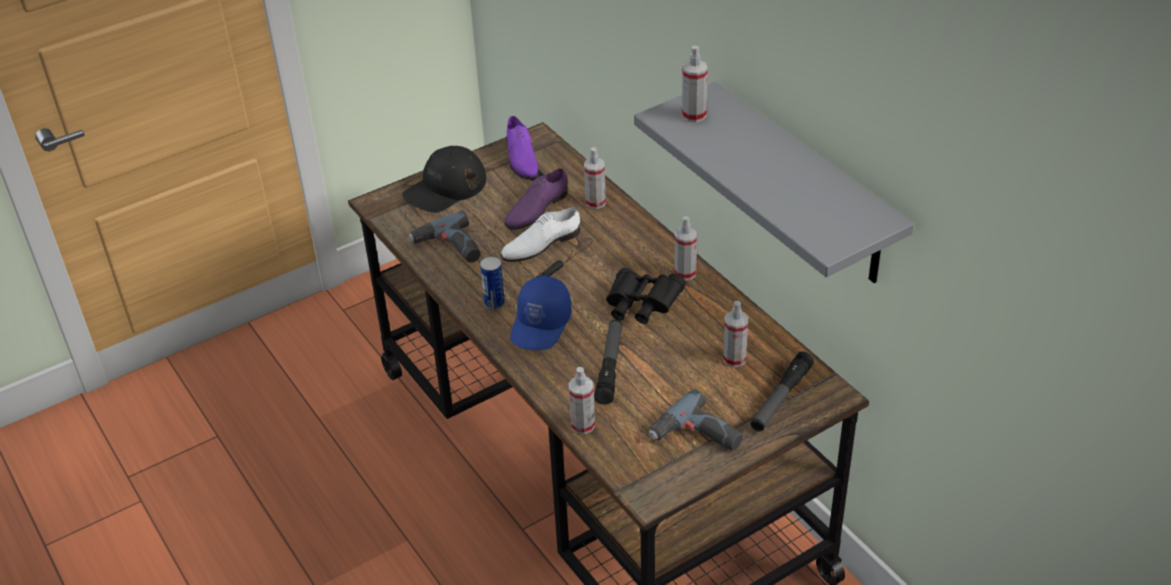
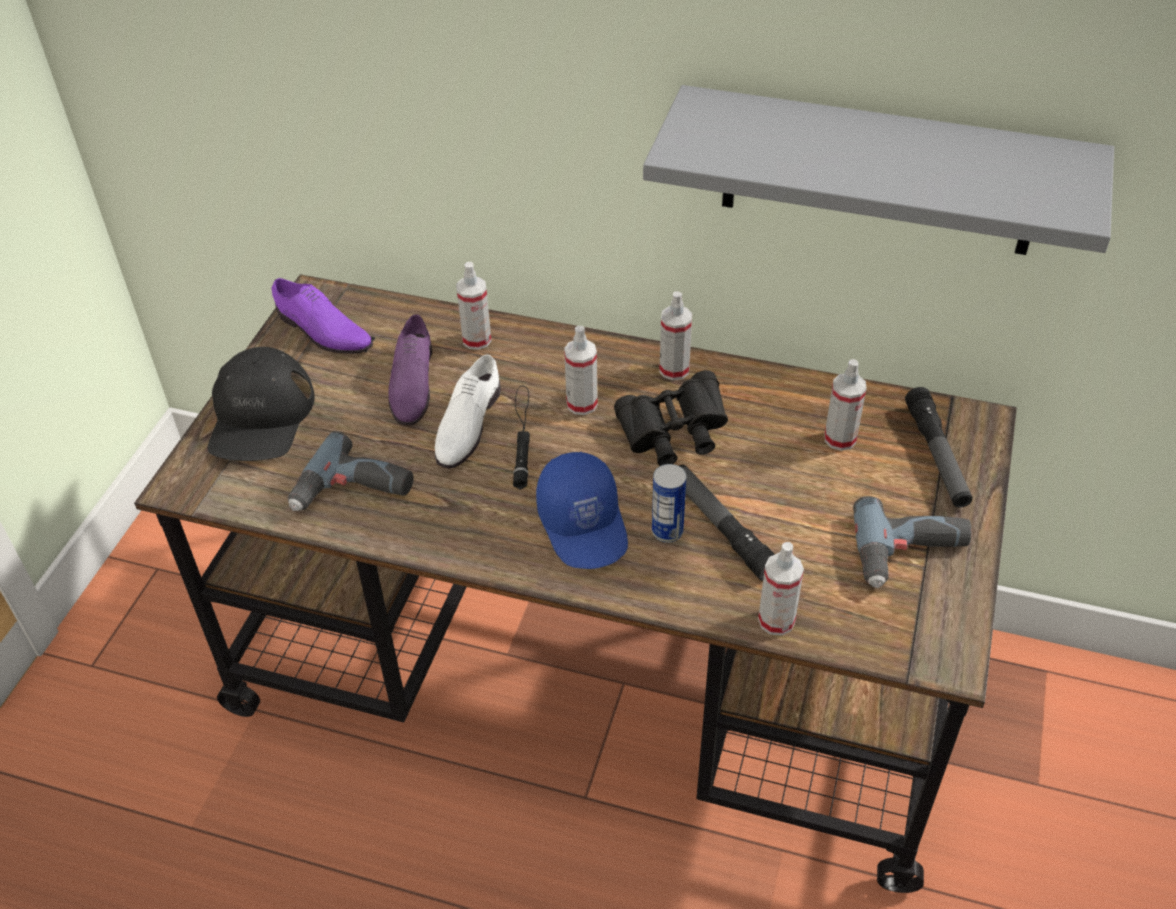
camera: 40 degrees left, 5 degrees up
can [480,257,505,310] -> can moved to [652,464,686,543]
spray bottle [682,45,708,122] -> spray bottle moved to [564,326,598,415]

